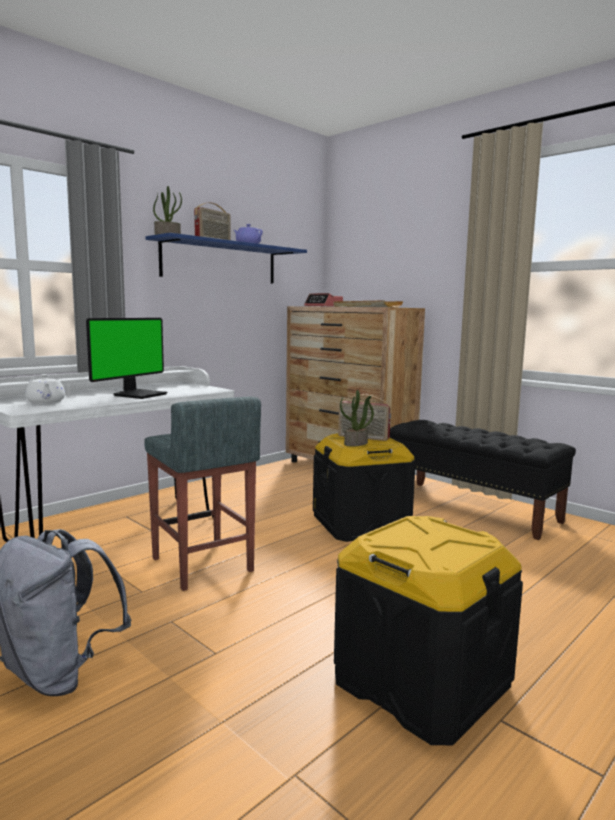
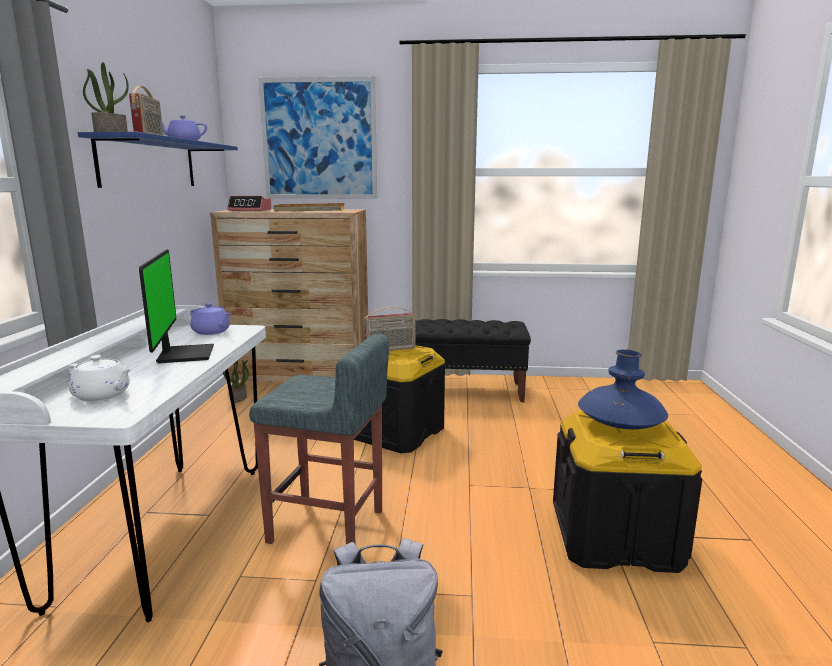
camera: 40 degrees left, 5 degrees up
potted plant [340,390,374,447] -> potted plant moved to [223,360,249,403]
none -> purple teapot [190,303,231,335]
none -> picture [259,76,377,199]
none -> blue vase [578,349,668,429]

